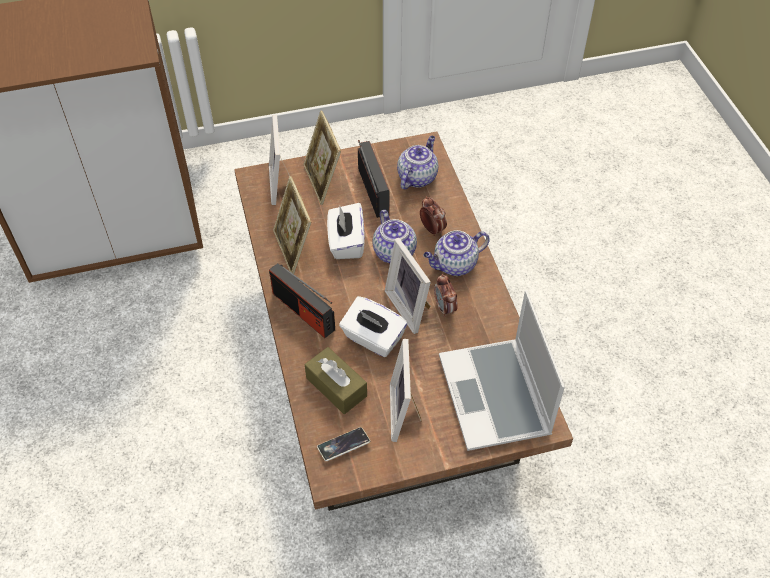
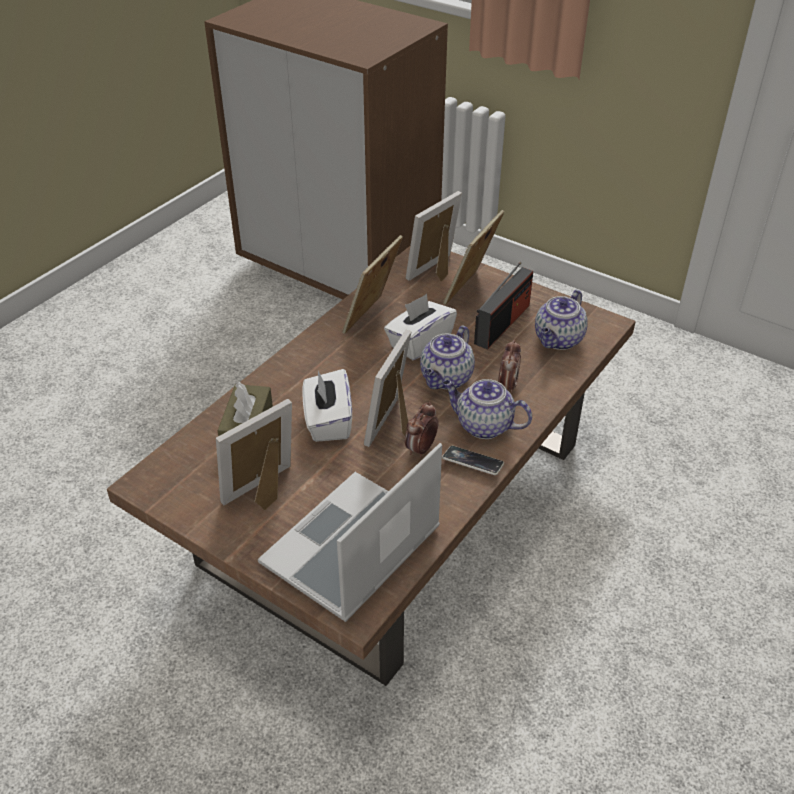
camera: 50 degrees right, 10 degrees down
radio [269,263,335,338] -> none
phone [317,427,370,461] -> phone moved to [442,446,504,475]
teapot [397,136,438,189] -> teapot turned 135 degrees clockwise [535,290,588,350]

